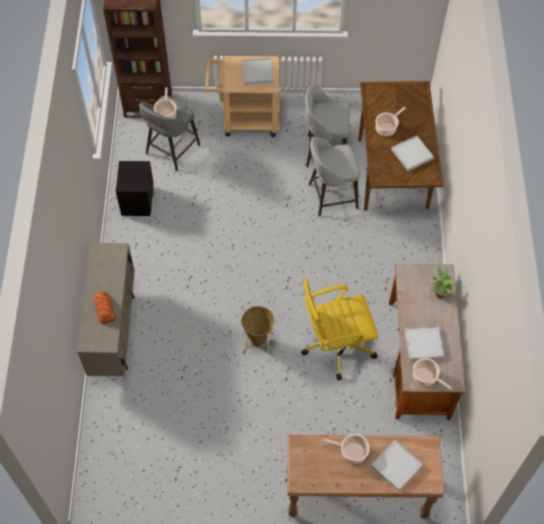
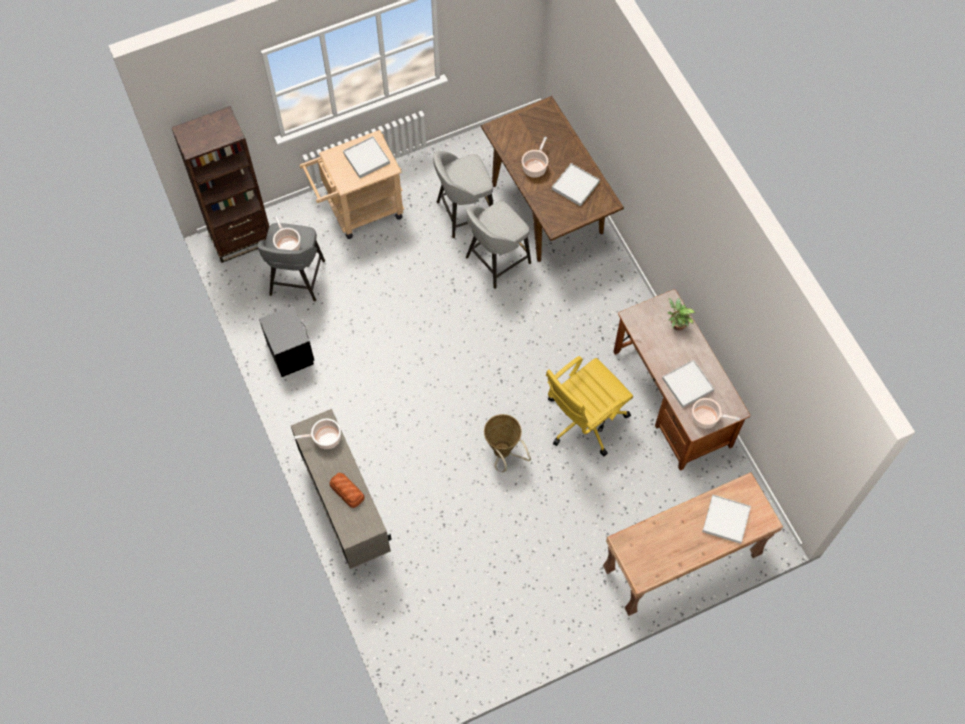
camera: 25 degrees left, 5 degrees up
cooking pot [324,434,370,464] -> cooking pot moved to [293,418,341,449]

